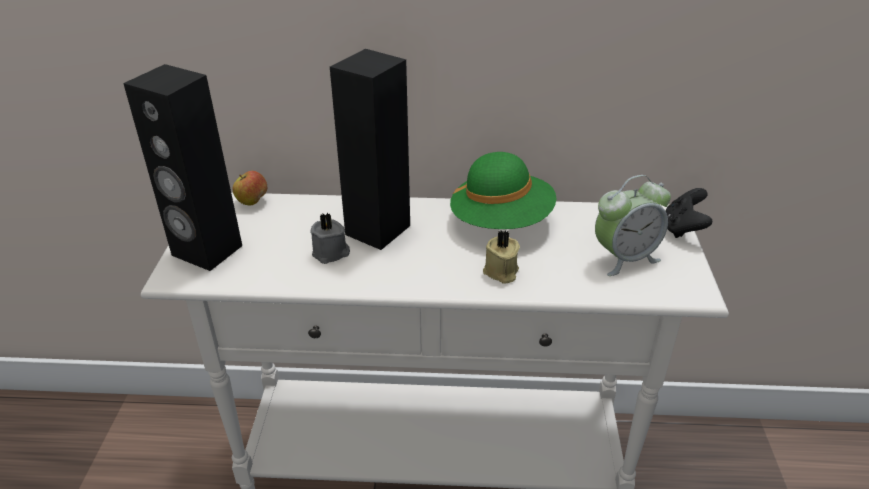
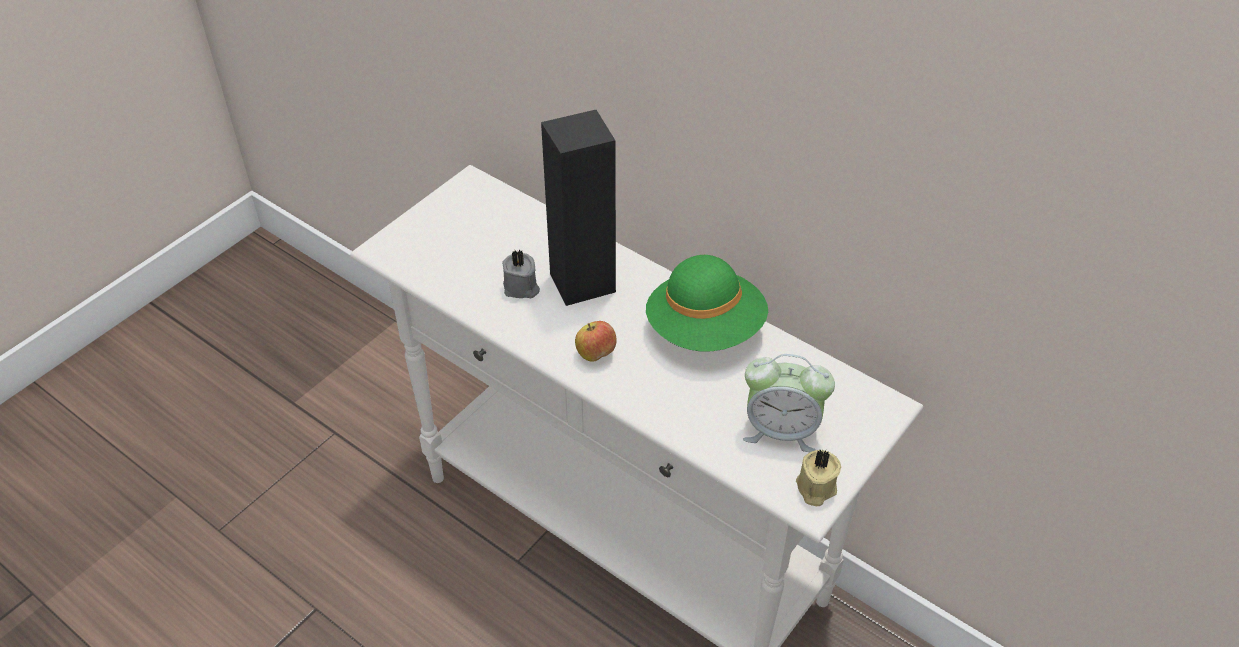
camera: 35 degrees right, 10 degrees up
black speaker [123,64,242,271] -> none
apple [233,171,267,206] -> apple moved to [575,321,616,362]
beige candle [483,230,520,284] -> beige candle moved to [796,450,841,506]
black game controller [666,188,712,238] -> none

